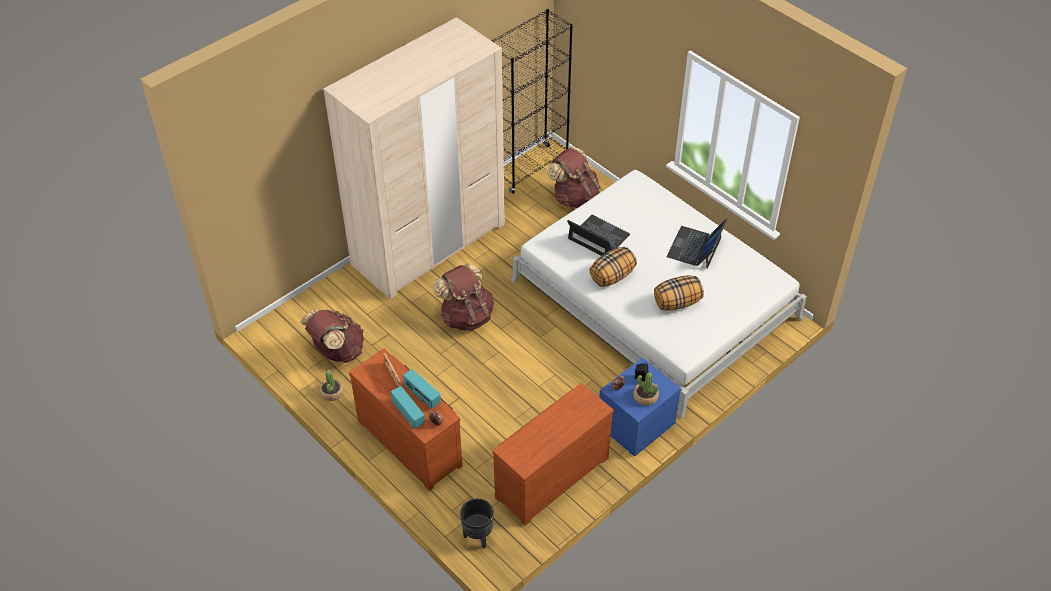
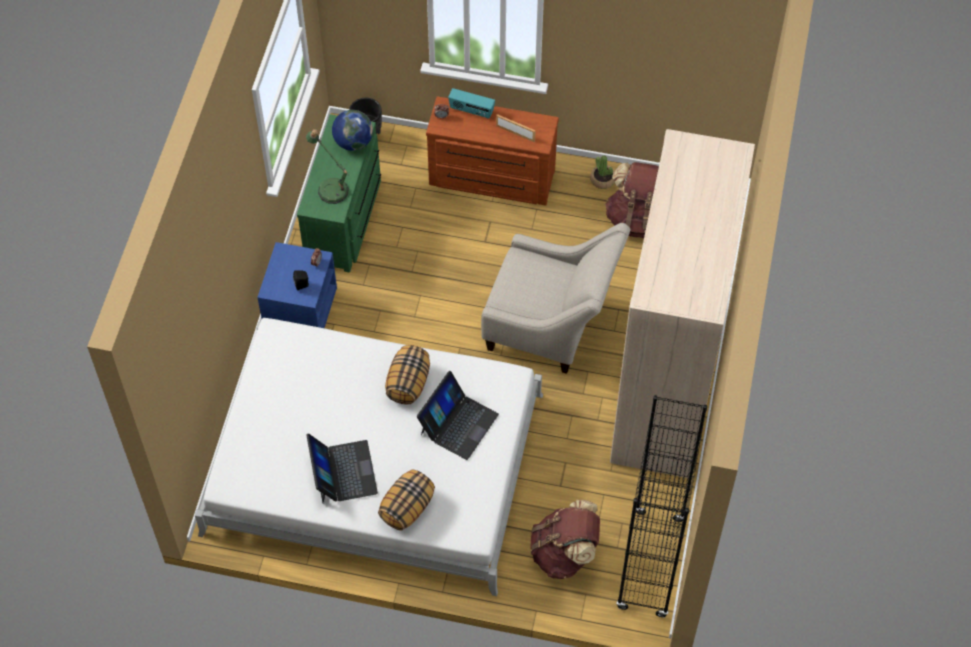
camera: 145 degrees right, 10 degrees up
radio [403,369,441,409] -> none
brown backpack [433,263,494,331] -> beige armchair [481,223,631,374]
brown dresser [493,383,614,526] -> green dresser [297,114,381,273]
laptop [567,215,630,256] -> laptop turned 60 degrees counterclockwise [417,371,499,460]
potted plant [633,372,659,406] -> none
pillow [654,275,704,311] -> pillow moved to [378,470,435,531]
none -> table lamp [306,129,349,204]
none -> globe [332,110,373,151]

